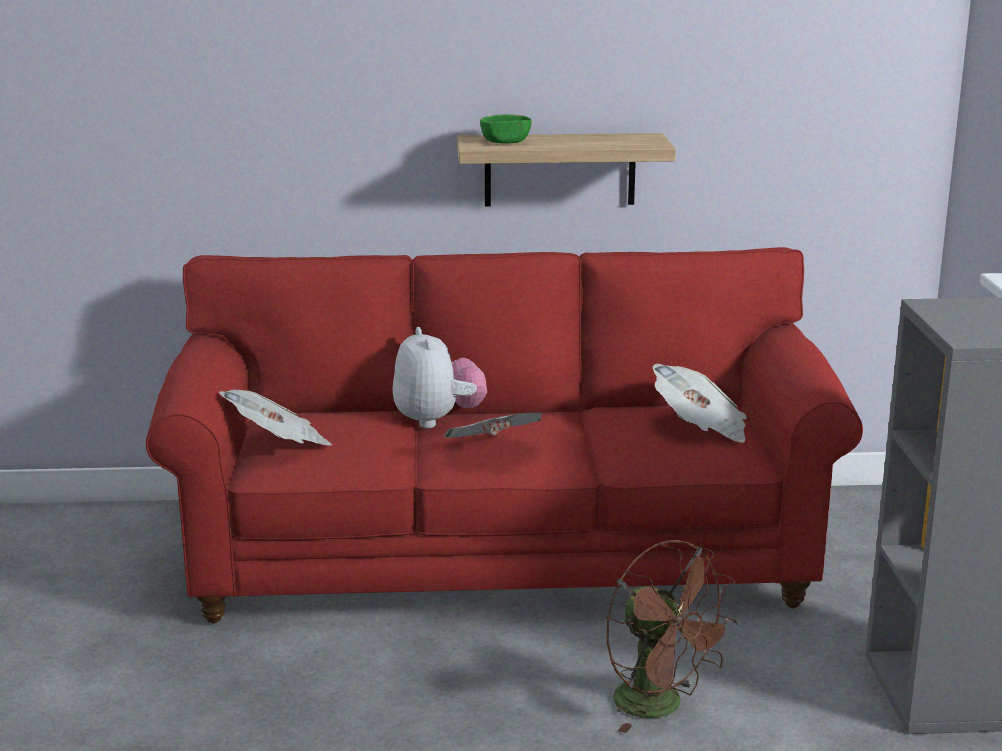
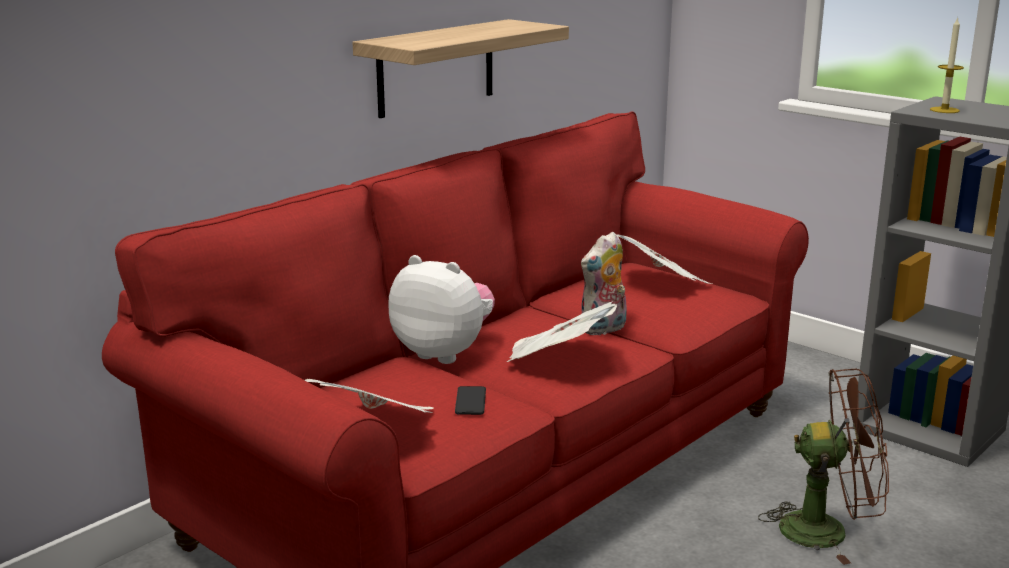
camera: 45 degrees left, 0 degrees up
green bowl [480,114,532,143] -> none
none -> phone [455,386,486,415]
none -> plush toy [581,232,627,336]
none -> candle [930,17,964,113]

